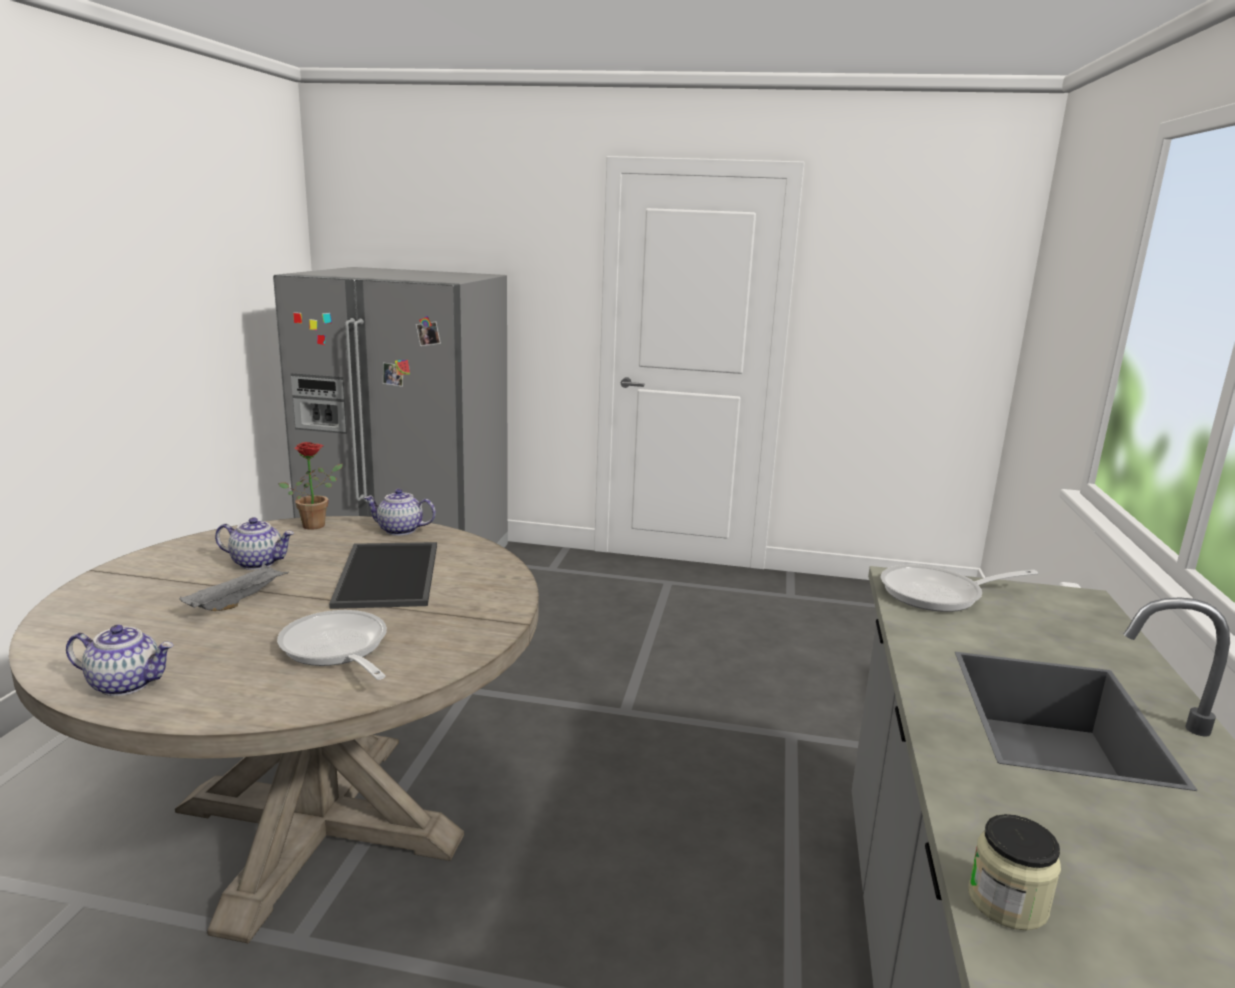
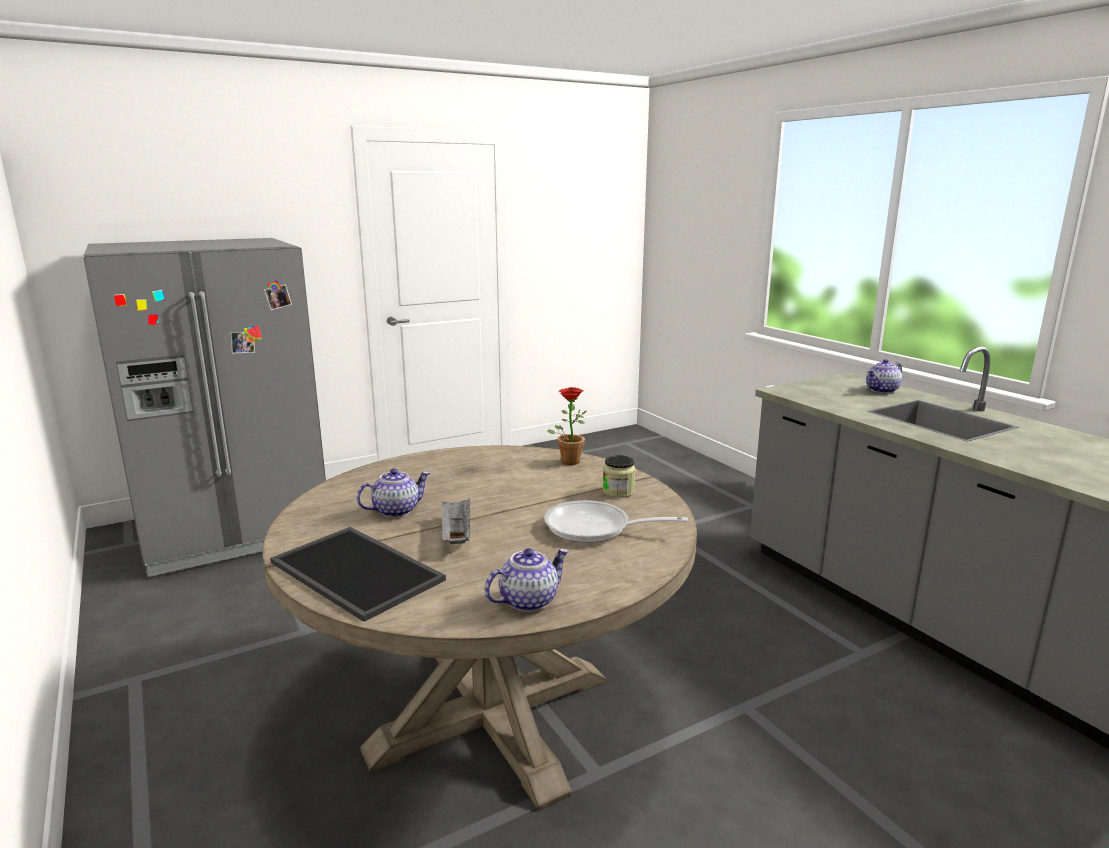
camera: 40 degrees left, 0 degrees up
potted plant [278,442,343,530] -> potted plant moved to [548,387,586,465]
tray [329,542,437,609] -> tray moved to [270,527,446,622]
teapot [364,489,436,536] -> teapot moved to [866,359,902,393]
frying pan [881,565,1038,612] -> none
jar [968,814,1061,930] -> jar moved to [603,455,636,498]

